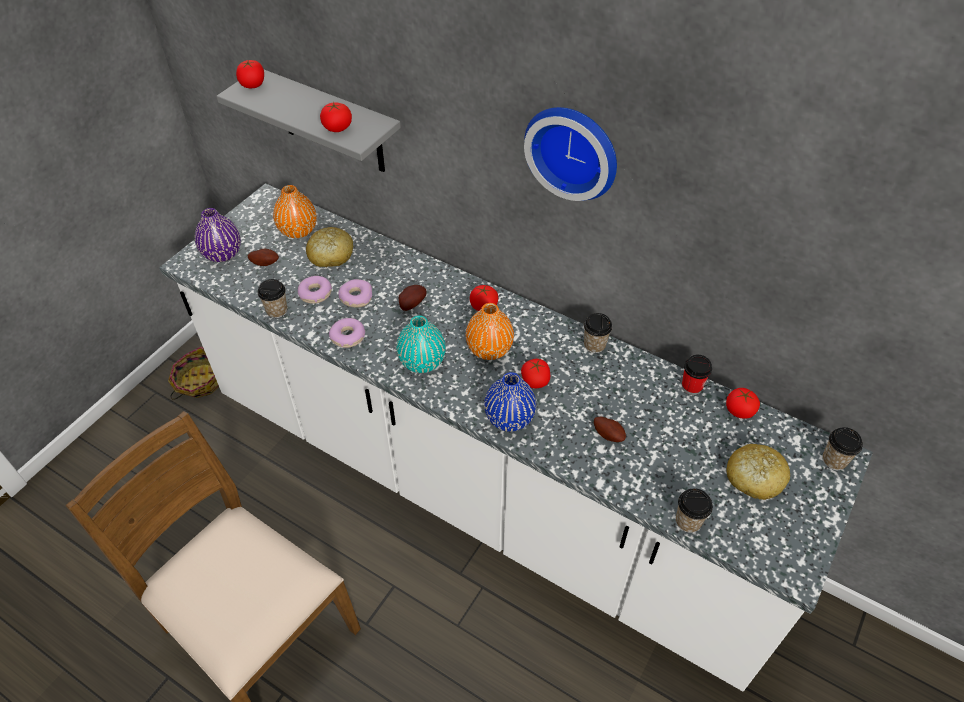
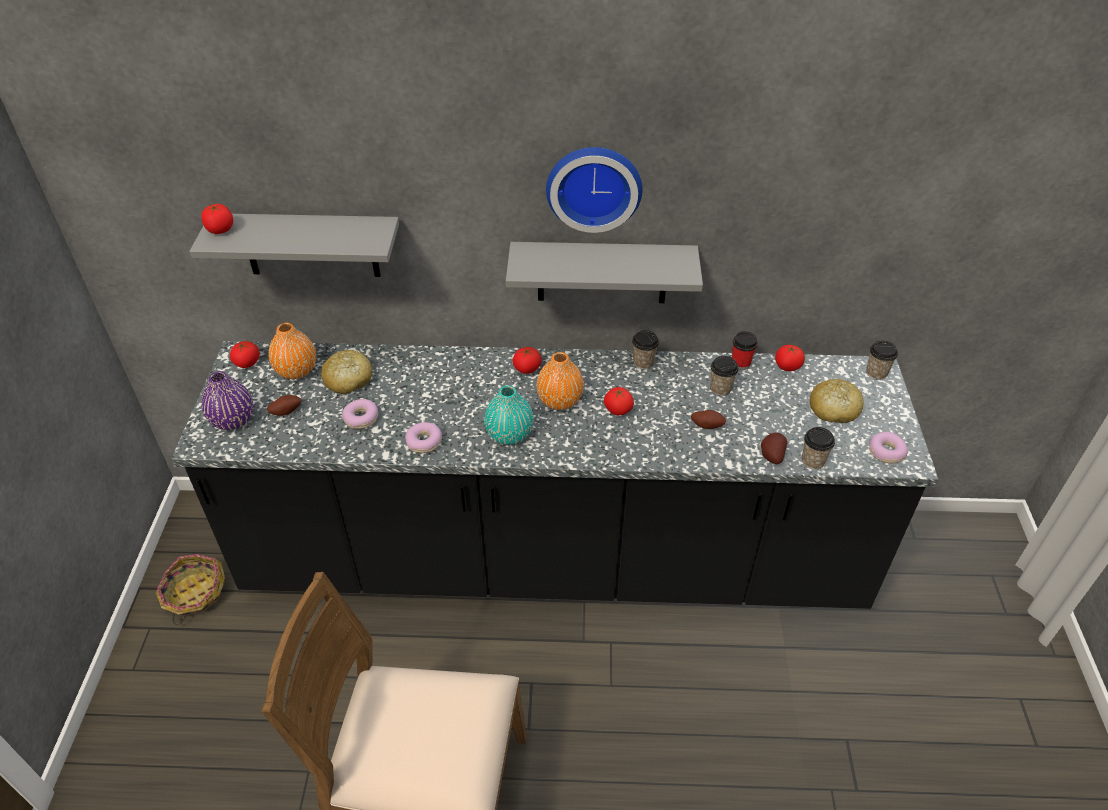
camera: 30 degrees left, 5 degrees down
white counter [159,183,873,691] -> black counter [171,341,939,609]
cup [258,279,288,318] -> cup moved to [710,356,739,396]
tomato [320,102,352,132] -> tomato moved to [230,341,260,368]
donut [338,279,372,307] -> donut moved to [869,432,908,463]
potato [399,285,427,311] -> potato moved to [761,433,787,464]
blue vase [484,372,536,432] -> none
none -> grey shelf [506,242,703,303]

